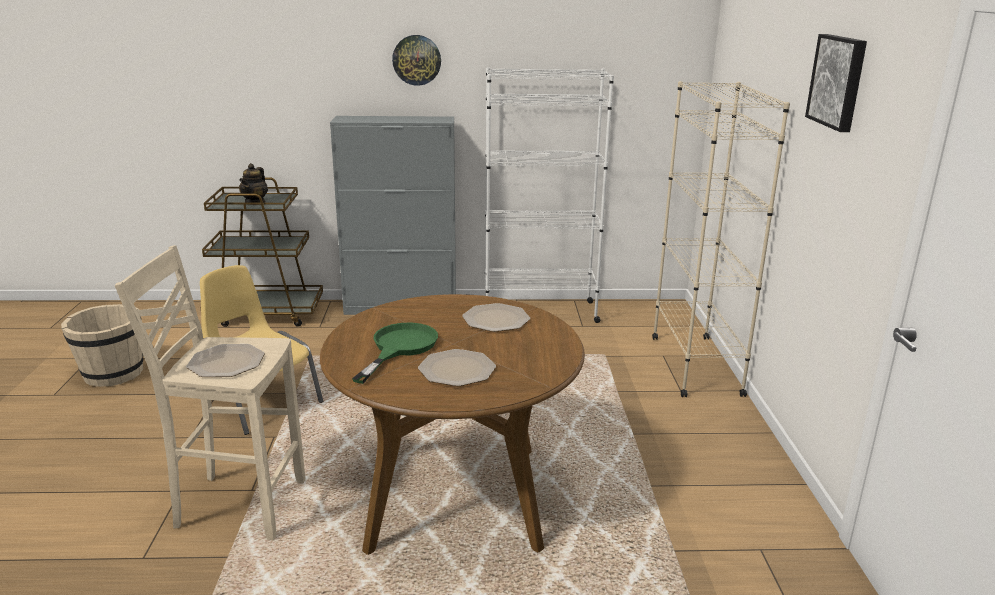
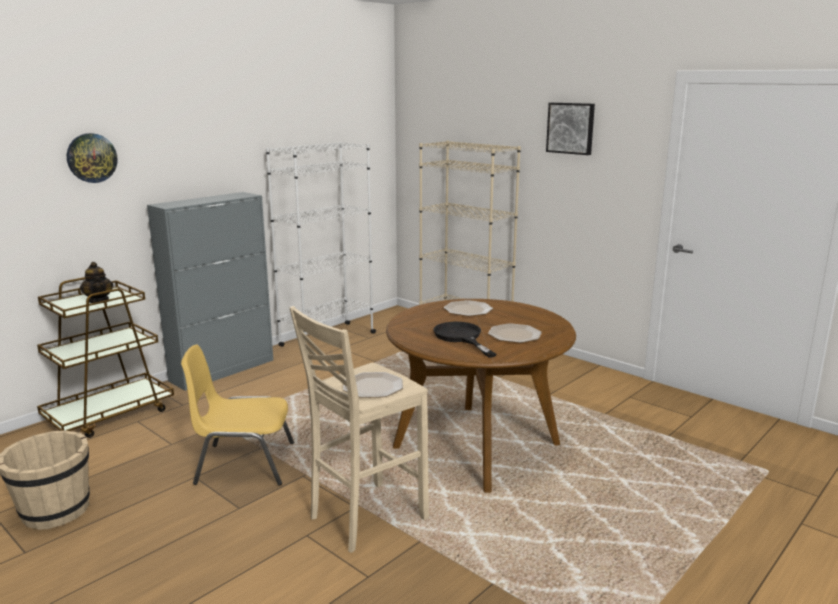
camera: 45 degrees left, 5 degrees down
green frying pan [352,322,438,384] -> black frying pan [433,322,496,358]
wall clock [392,35,441,86] -> wall clock moved to [67,133,117,183]

